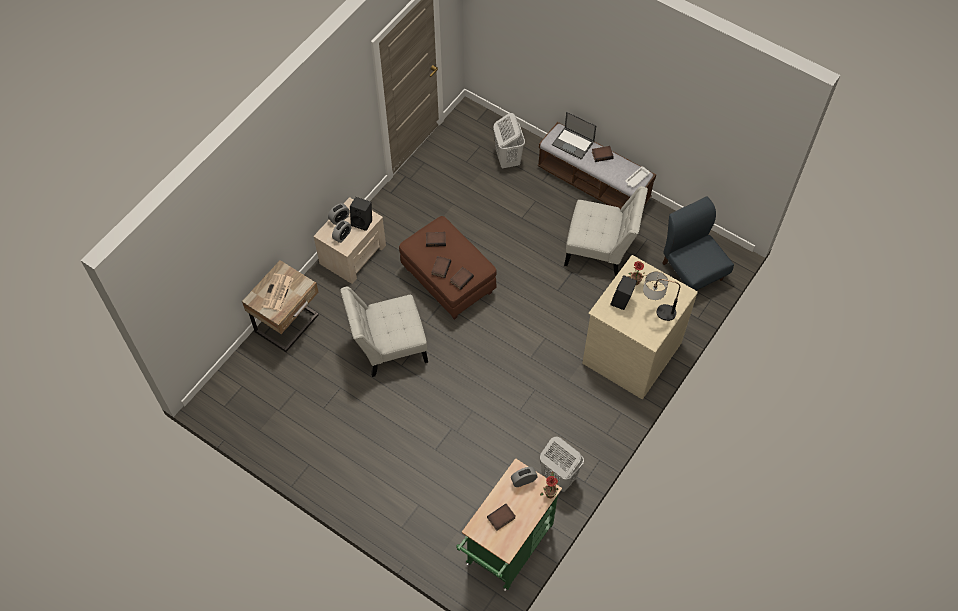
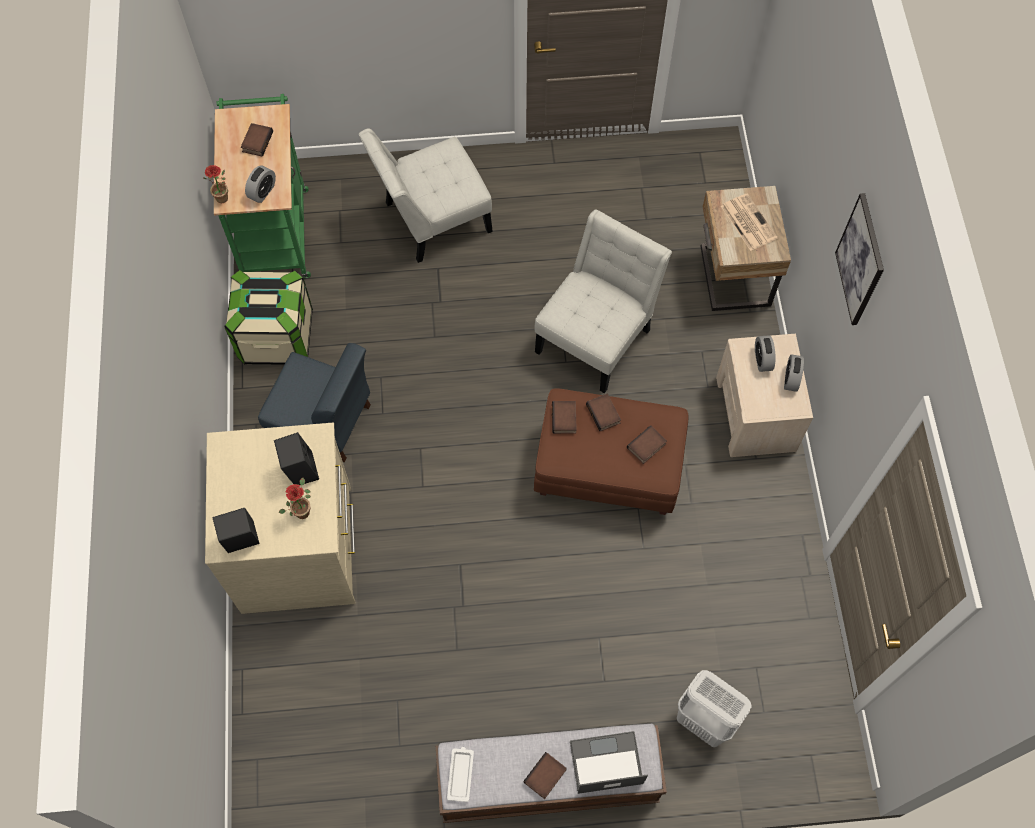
camera: 140 degrees right, 5 degrees up
black speaker [350,197,372,231] -> black speaker moved to [212,508,260,553]
white laundry basket [540,437,584,492] -> storage box [224,270,313,365]
white chair [564,186,648,277] -> white chair moved to [359,129,493,263]
table lamp [643,271,680,321] -> none
blue chair [662,196,734,291] -> blue chair moved to [258,343,371,462]
none -> picture [835,193,884,325]

